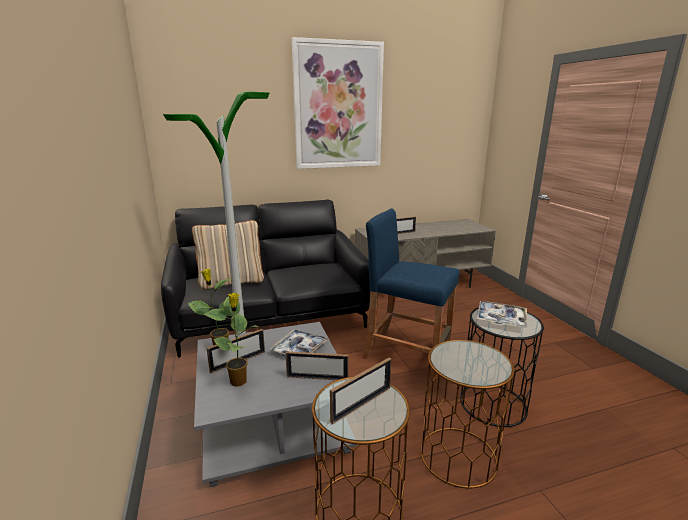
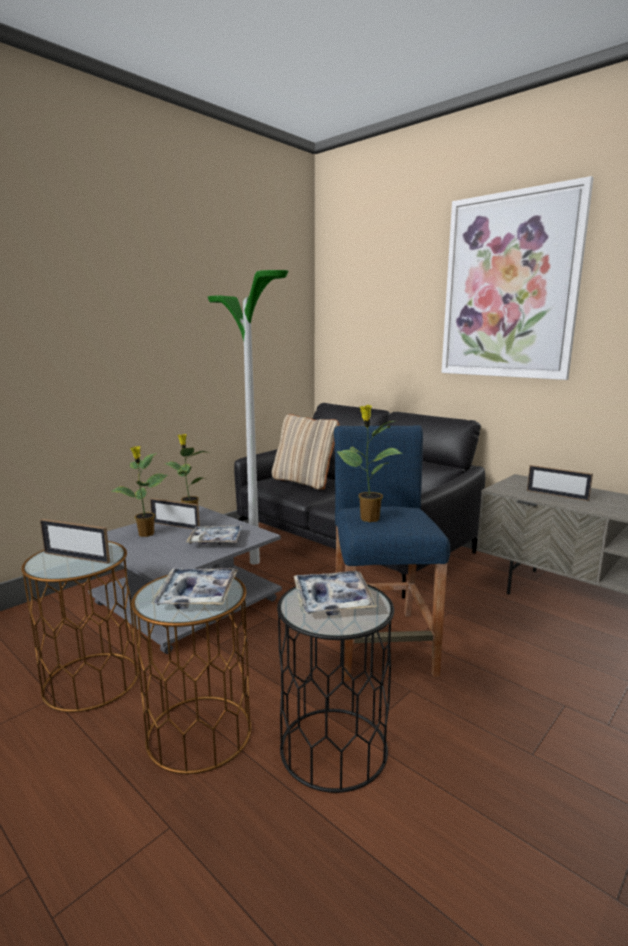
camera: 60 degrees right, 5 degrees down
picture frame [285,351,349,380] -> none
none -> tray [150,568,238,609]
none -> potted plant [336,405,402,522]

